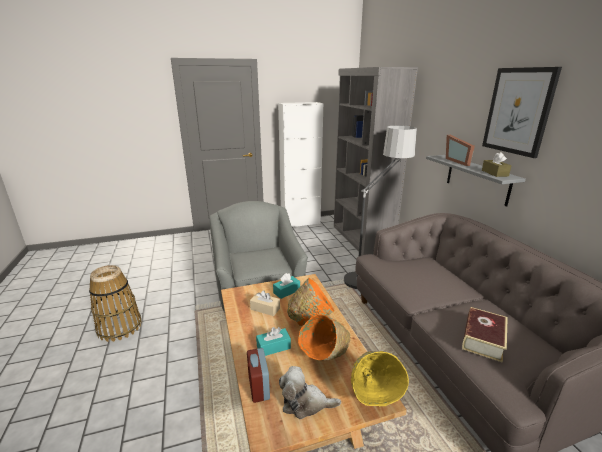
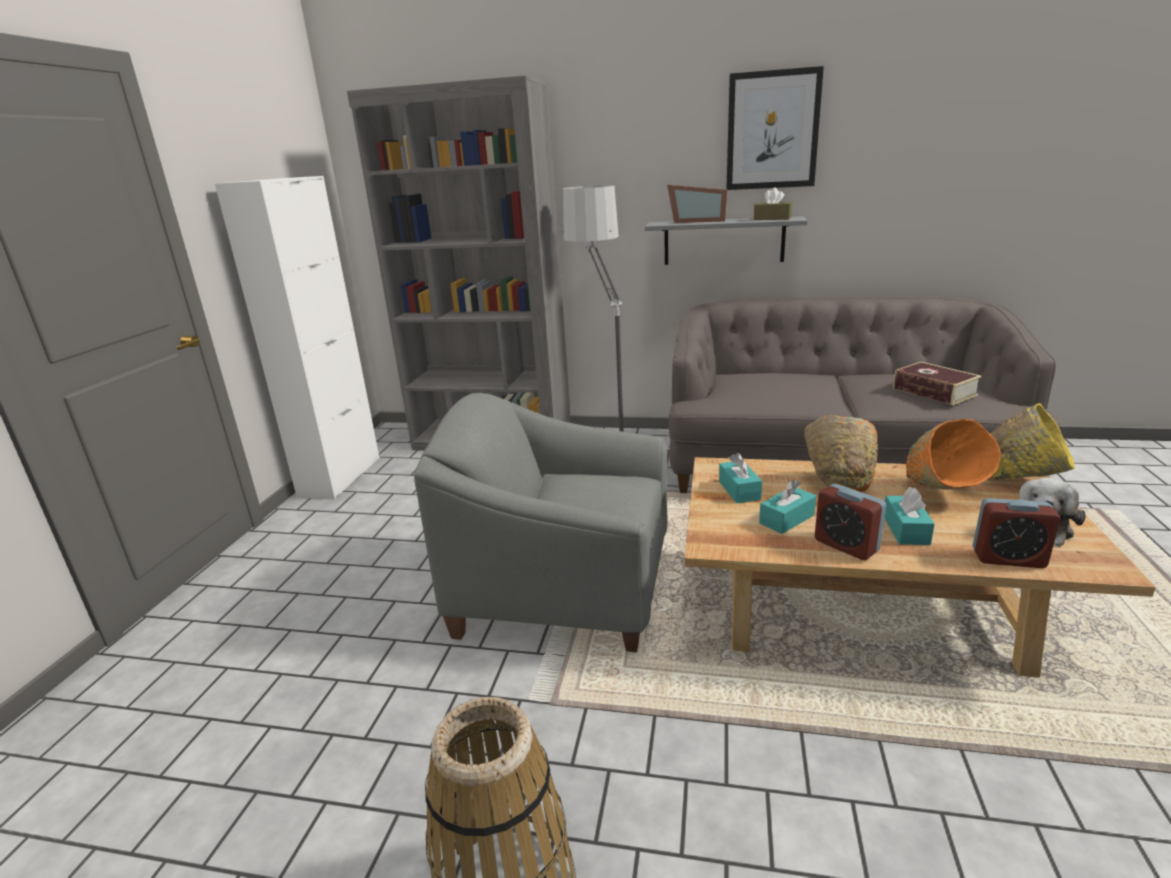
camera: 60 degrees left, 0 degrees up
beige tissue box [250,291,280,316] -> turquoise tissue box [759,480,816,534]
none -> alarm clock [815,484,886,560]

